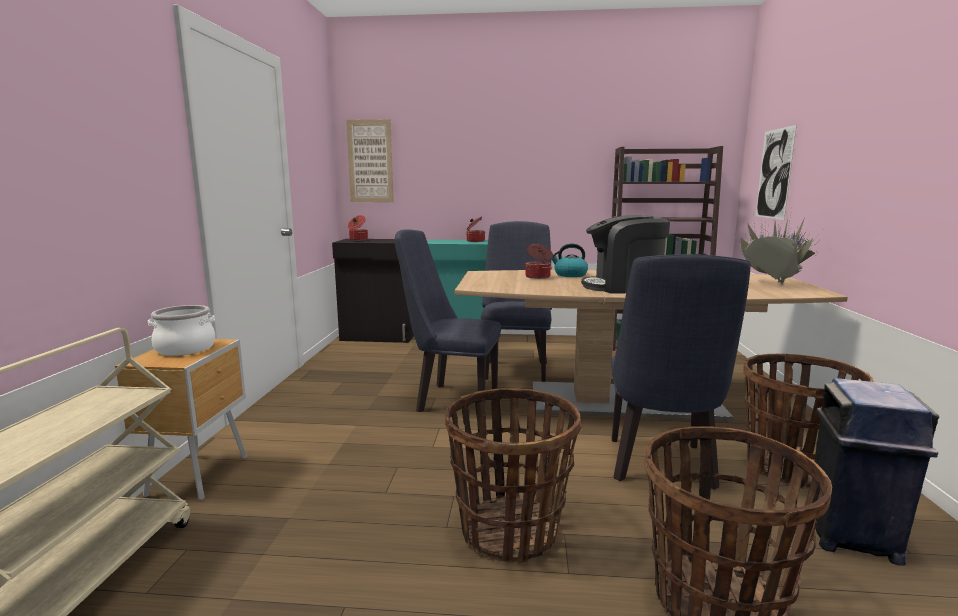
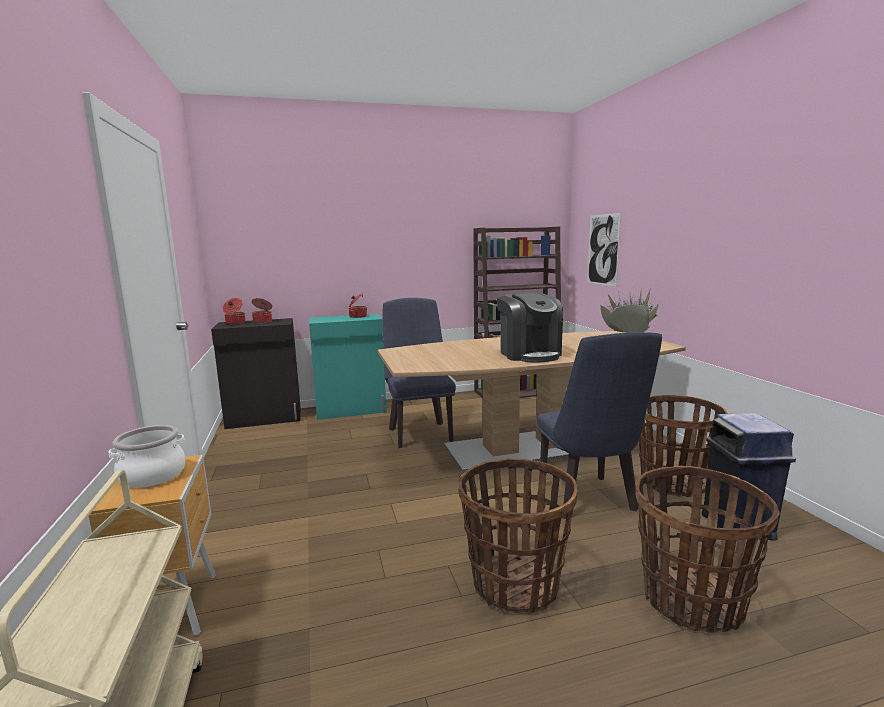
camera: 20 degrees left, 0 degrees up
picture [346,119,394,202] -> none
blue chair [395,229,501,412] -> none
cooking pot [525,244,553,279] -> cooking pot moved to [252,298,272,323]
kettle [552,243,588,277] -> none
coffee machine [581,215,670,294] -> coffee machine turned 90 degrees counterclockwise [497,293,563,362]

